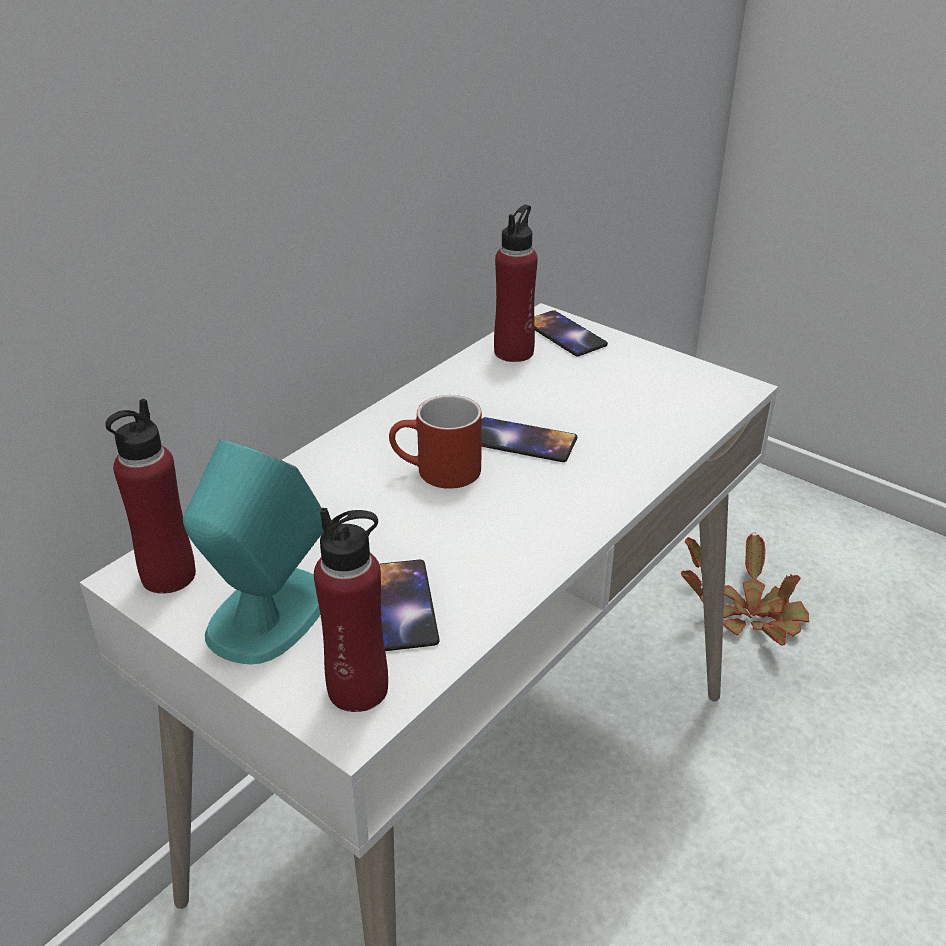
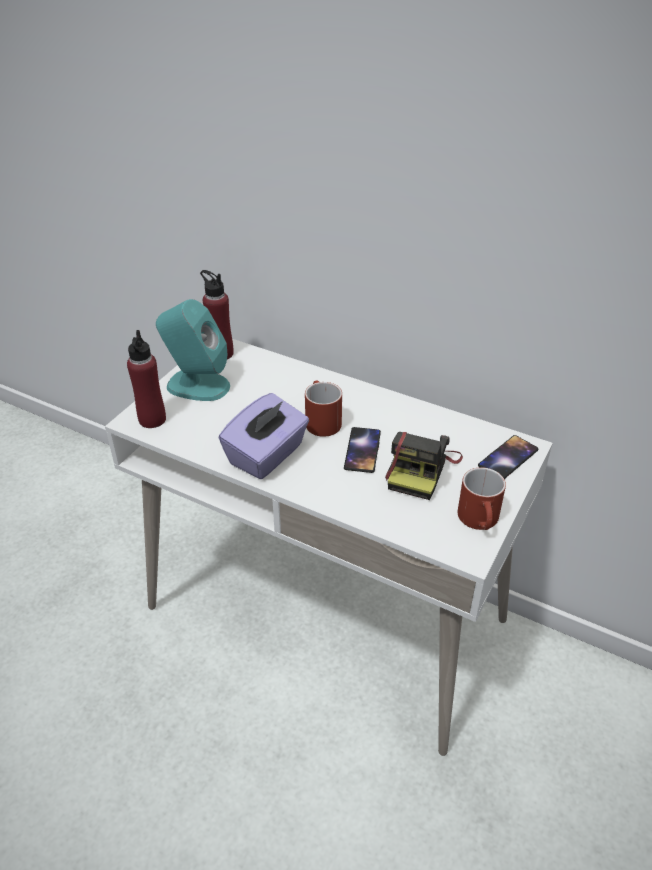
camera: 80 degrees right, 5 degrees up
phone [379,560,439,651] -> none
red bottle [494,205,538,362] -> none
potted plant [681,532,809,646] -> none
none -> purple tissue box [219,393,309,479]
none -> camera [385,432,463,500]
none -> red mug [458,467,506,530]

